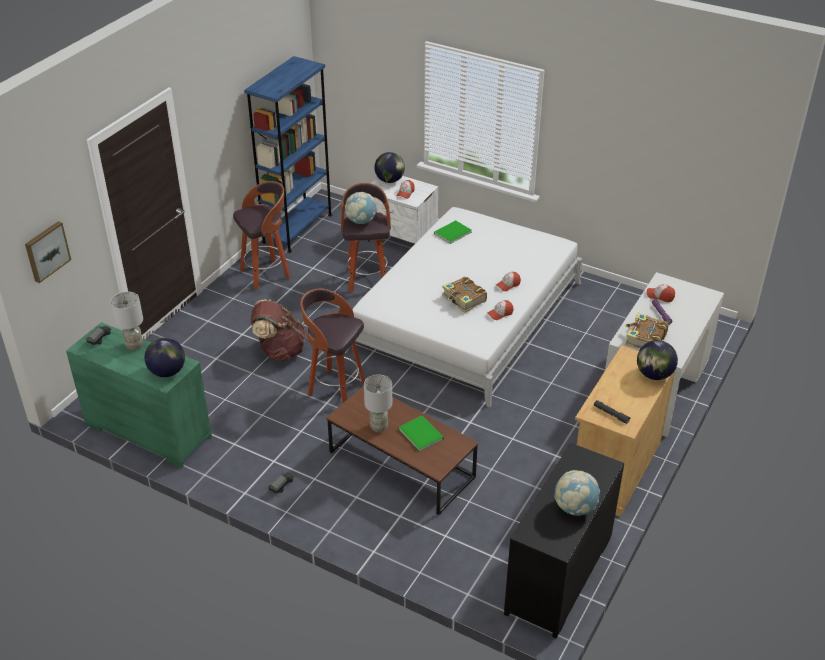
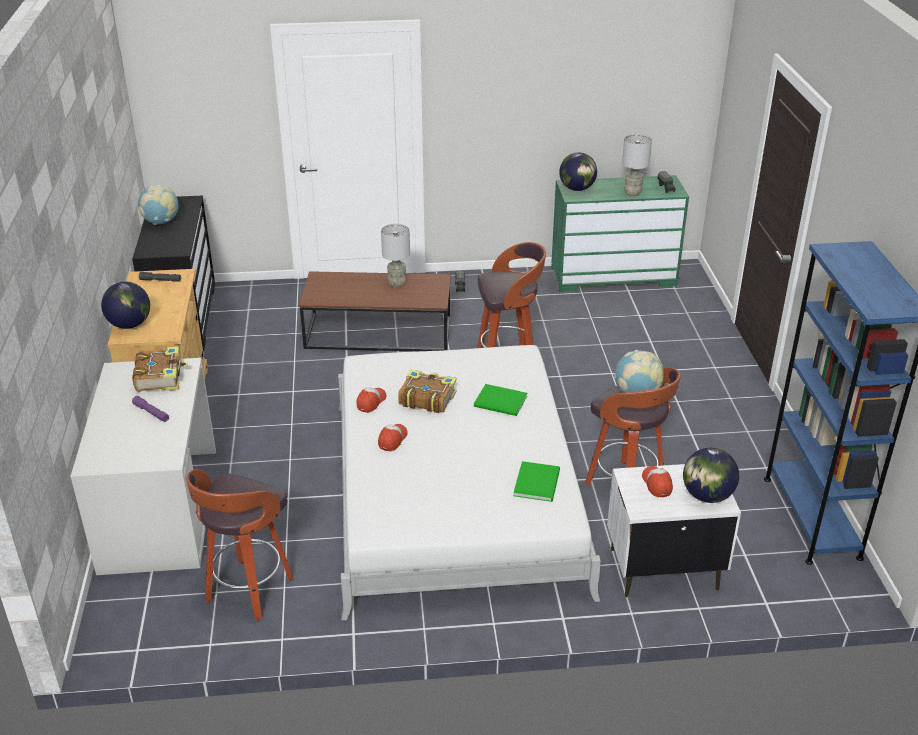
camera: 145 degrees right, 5 degrees down
picture [25,221,71,283] -> none
stool [233,181,290,290] -> stool moved to [186,469,294,621]
brown backpack [251,300,306,361] -> none
green book [399,416,444,451] -> green book moved to [474,384,527,416]
cap [646,284,675,302] -> none

